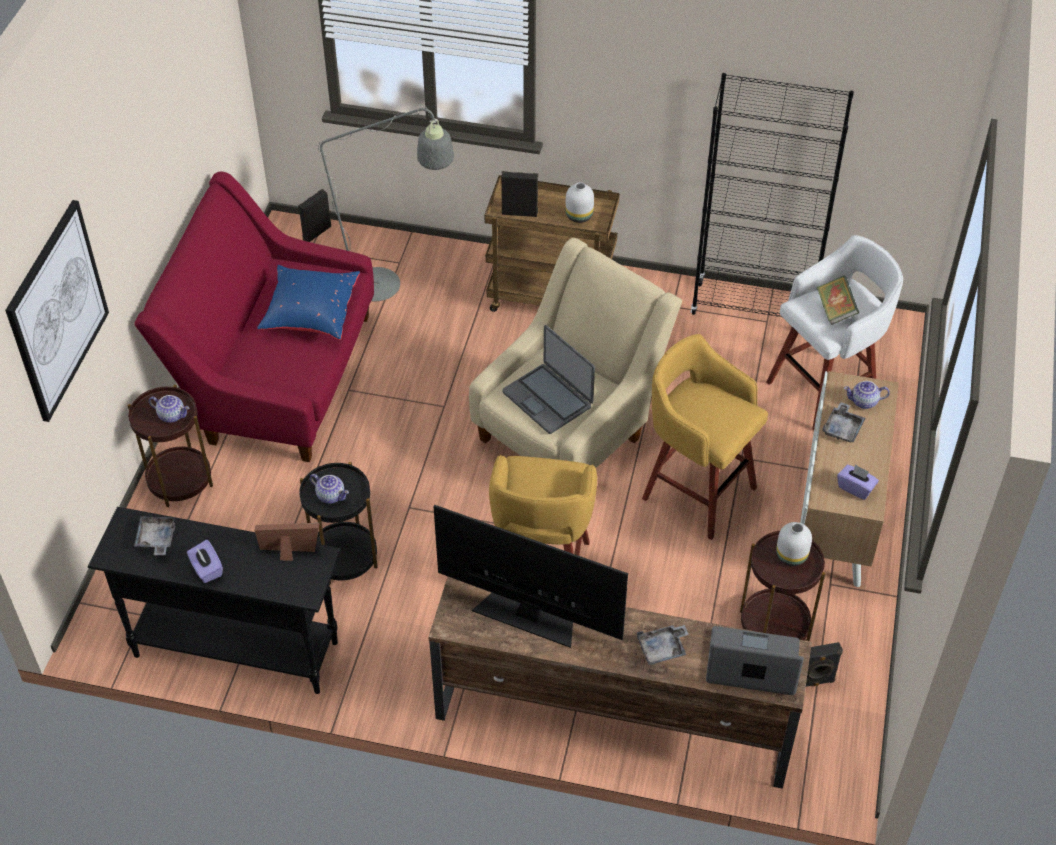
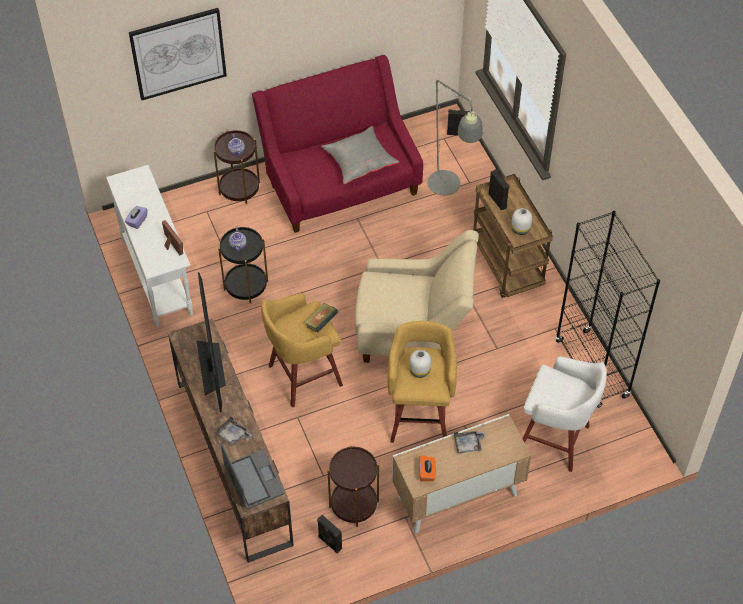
camera: 55 degrees right, 5 degrees up
black console table [88,507,342,694] -> white console table [106,165,193,327]
grey tray [134,516,175,555] -> none
blue pillow [257,265,360,340] -> grey pillow [321,126,399,184]
laptop [502,325,595,434] -> none
white vase [776,522,812,566] -> white vase moved to [409,350,431,378]
book [816,276,859,325] -> book moved to [304,303,338,332]
purple tissue box [837,464,879,500] -> orange tissue box [419,456,436,481]
teapot [844,381,890,409] -> none

